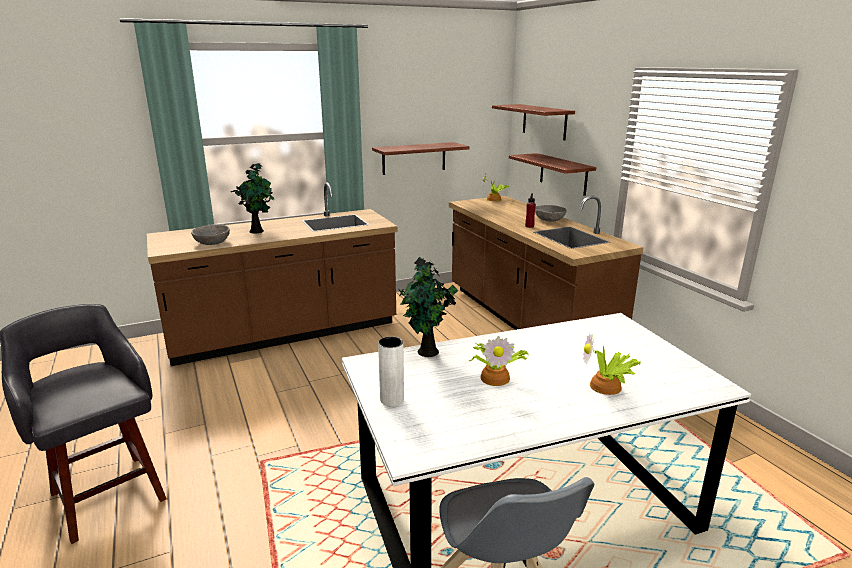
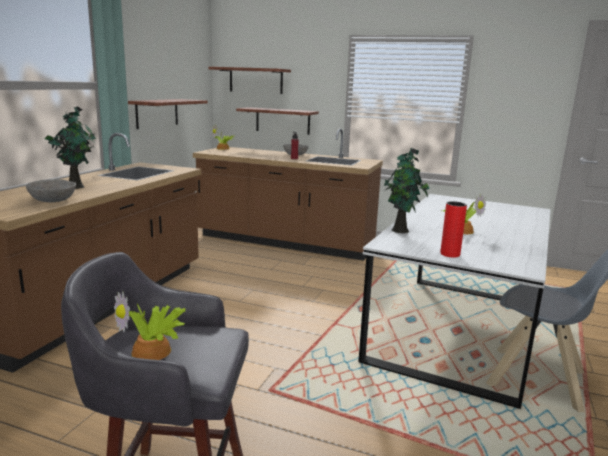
camera: 45 degrees left, 5 degrees down
white vase [378,336,404,406] -> red vase [440,201,467,258]
potted plant [583,333,641,395] -> potted plant moved to [114,291,185,360]

